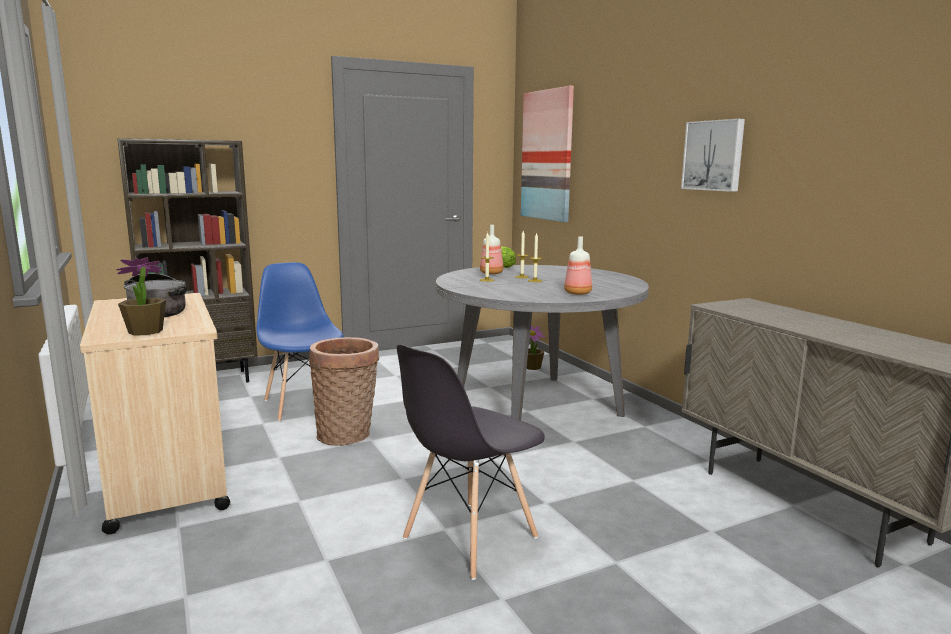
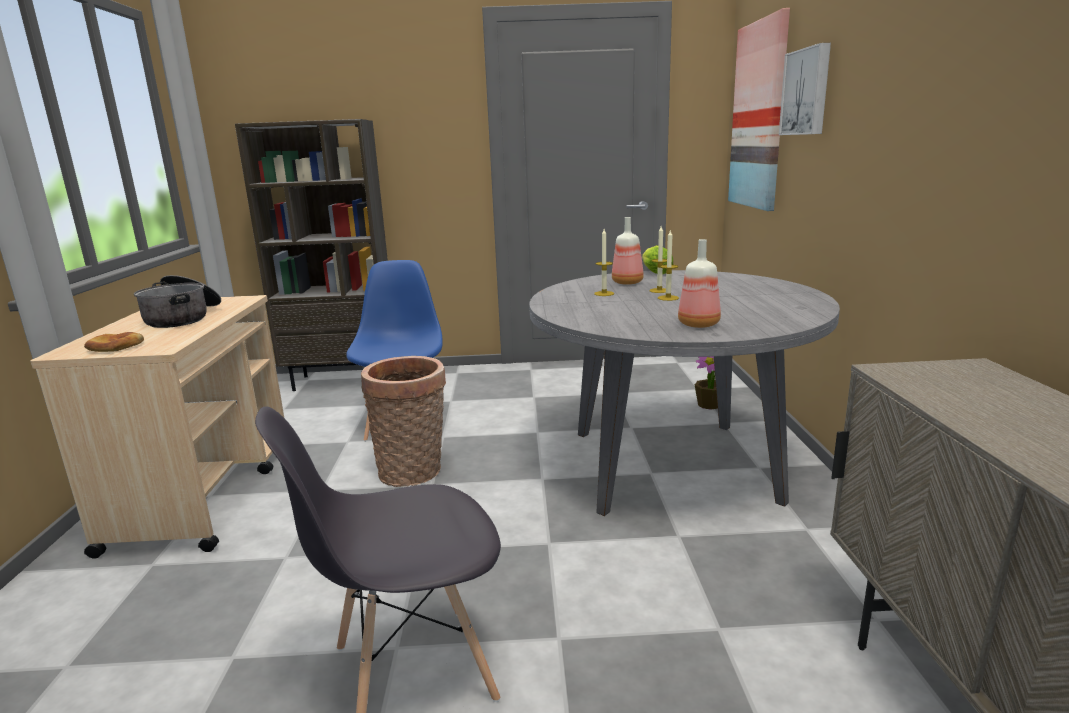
camera: 25 degrees right, 5 degrees up
potted plant [116,257,166,335] -> bread [84,332,144,352]
picture [681,119,745,192] -> picture moved to [779,43,831,135]

